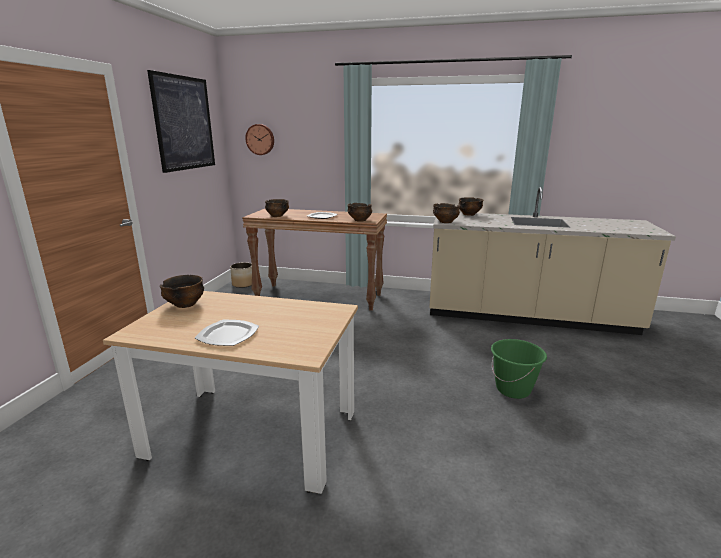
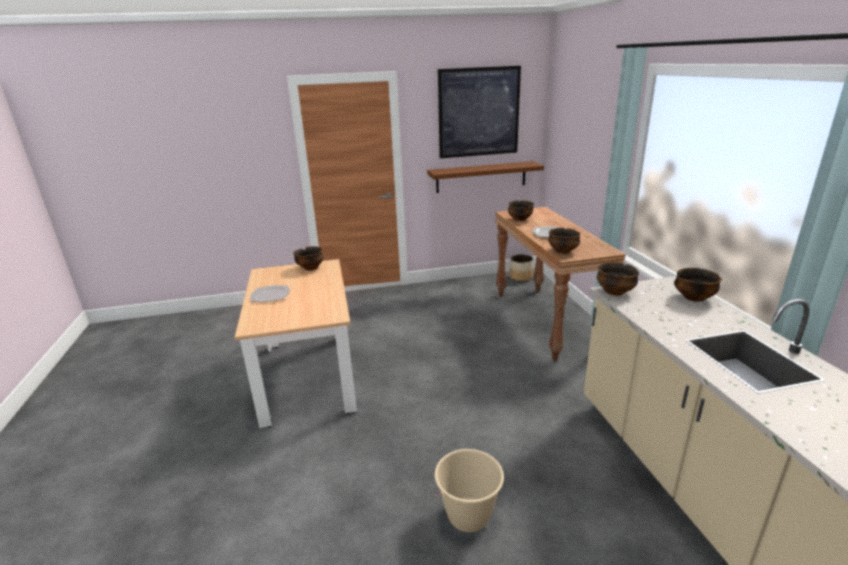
camera: 65 degrees right, 5 degrees up
wall clock [245,124,274,155] -> none
green bucket [491,339,547,399] -> beige bucket [435,449,504,532]
none -> brown shelf [427,161,544,193]

